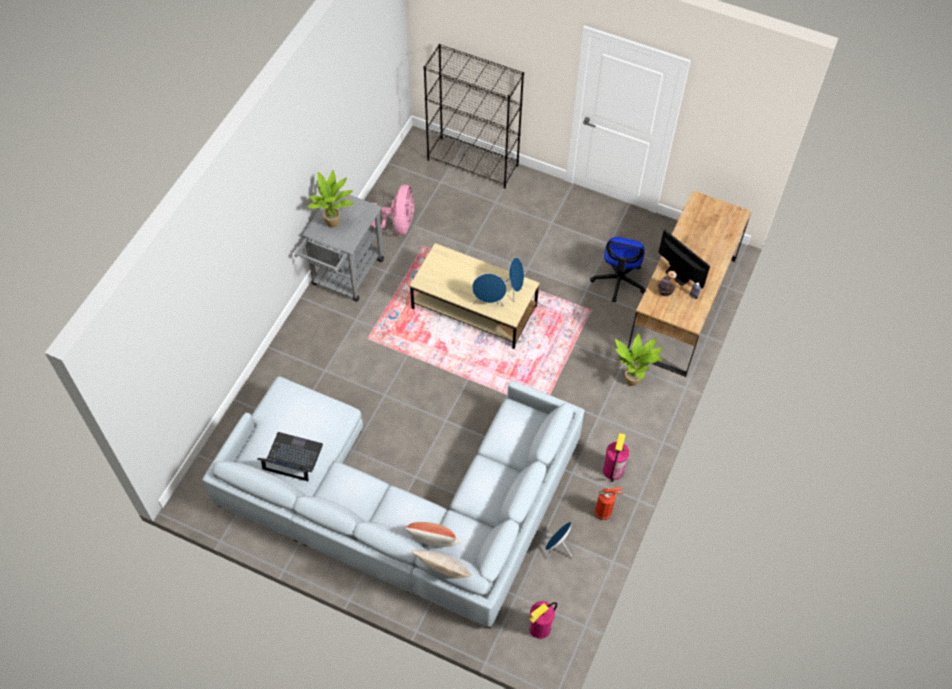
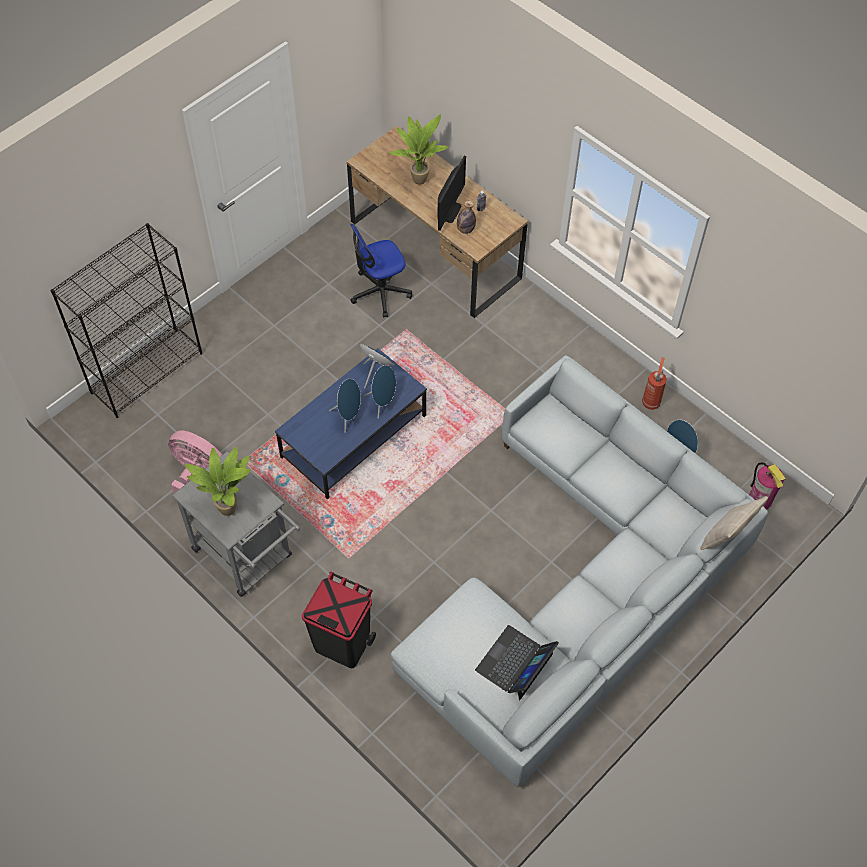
camera: 70 degrees left, 0 degrees up
pillow [404,522,462,547] -> none
beige coffee table [410,243,540,349] -> blue coffee table [275,348,427,500]
office chair [590,237,646,303] -> office chair turned 120 degrees clockwise [350,224,412,318]
fire extinguisher [603,433,629,482] -> none
potted plant [615,334,663,386] -> potted plant moved to [389,115,449,185]
monitor [658,230,710,289] -> monitor turned 135 degrees clockwise [437,156,466,231]
none -> black trash can [302,572,376,668]
none -> blue speaker [329,379,361,433]

